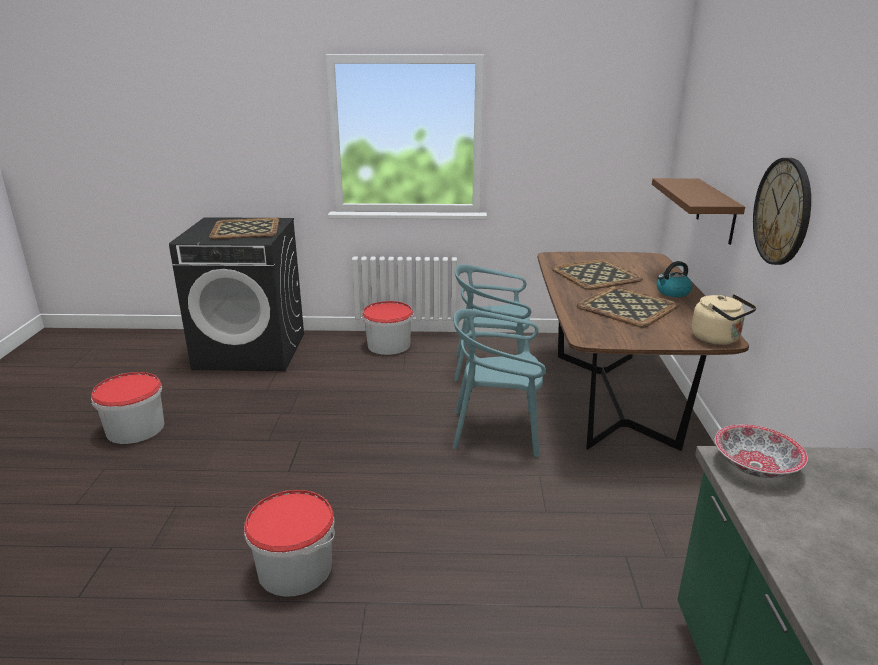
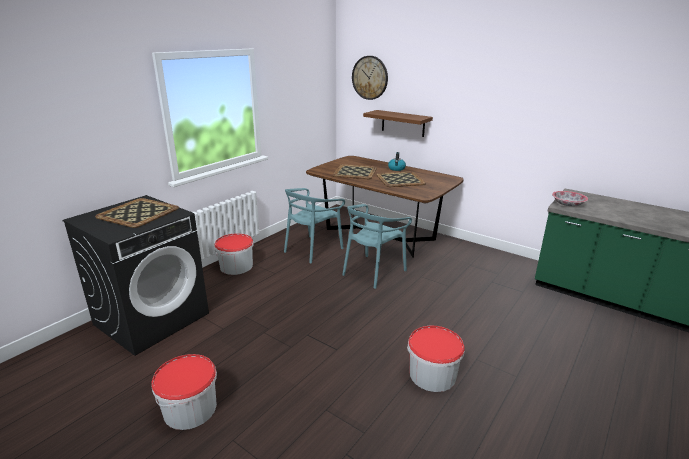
camera: 55 degrees left, 0 degrees up
beige kettle [691,294,757,345] -> none
wall clock [753,158,811,265] -> wall clock moved to [352,56,388,100]

